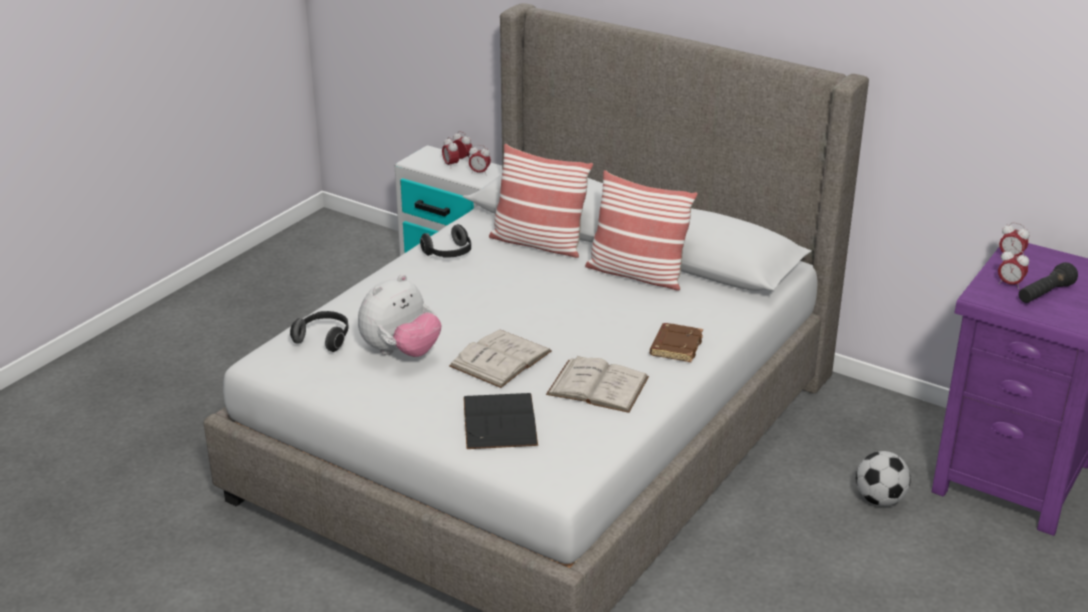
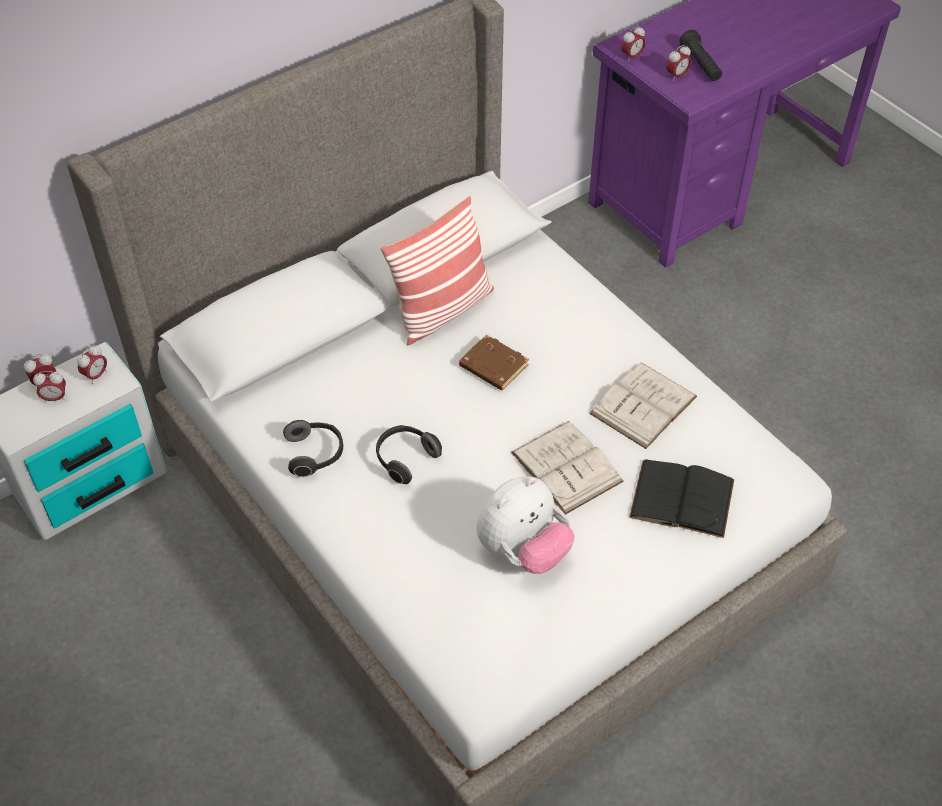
camera: 70 degrees left, 20 degrees up
headphones [290,311,348,352] -> headphones moved to [376,425,442,484]
plush toy [358,274,441,357] -> plush toy turned 75 degrees clockwise [476,476,575,574]
pillow [489,144,593,258] -> none
brown book [650,323,703,362] -> brown book moved to [459,334,529,391]
football [856,451,911,506] -> none

